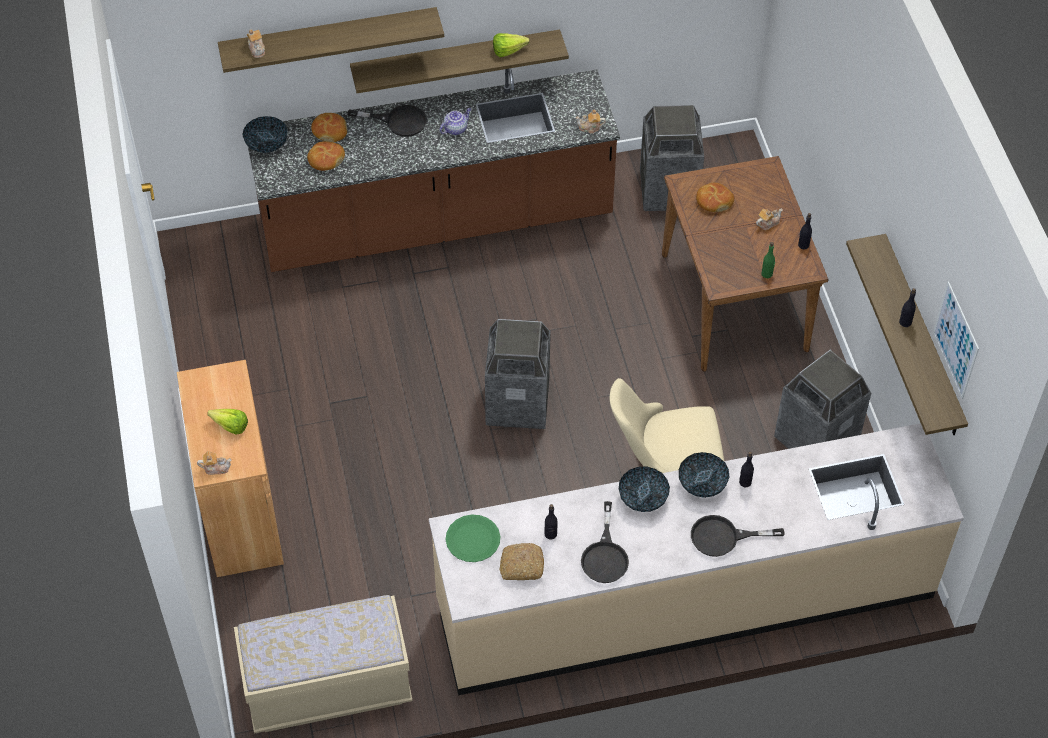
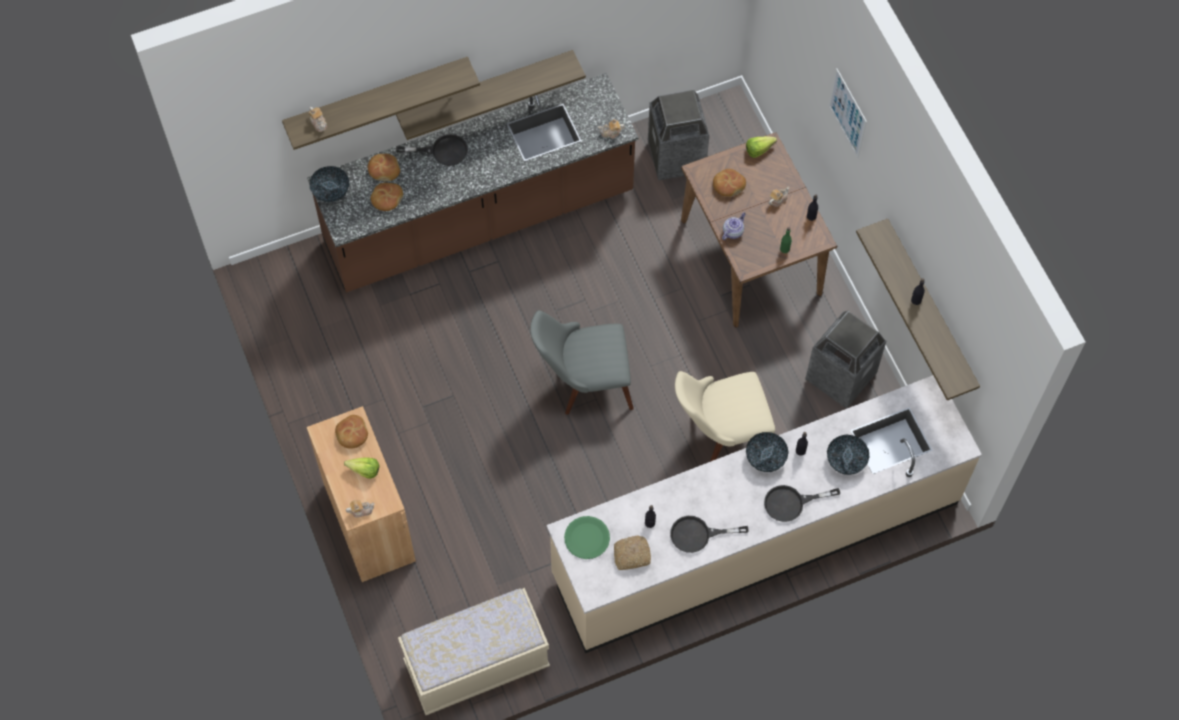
camera: 10 degrees left, 10 degrees up
teapot [439,108,471,135] -> teapot moved to [722,213,746,240]
trash can [485,319,551,429] -> grey chair [530,310,634,415]
lettuce [493,33,530,57] -> lettuce moved to [746,136,777,158]
black frying pan [581,501,629,583] -> black frying pan turned 90 degrees clockwise [670,516,749,553]
bowl [619,467,670,512] -> bowl moved to [827,434,869,475]
picture [933,281,979,399] -> picture moved to [829,68,867,158]
none -> bread [335,415,368,449]

